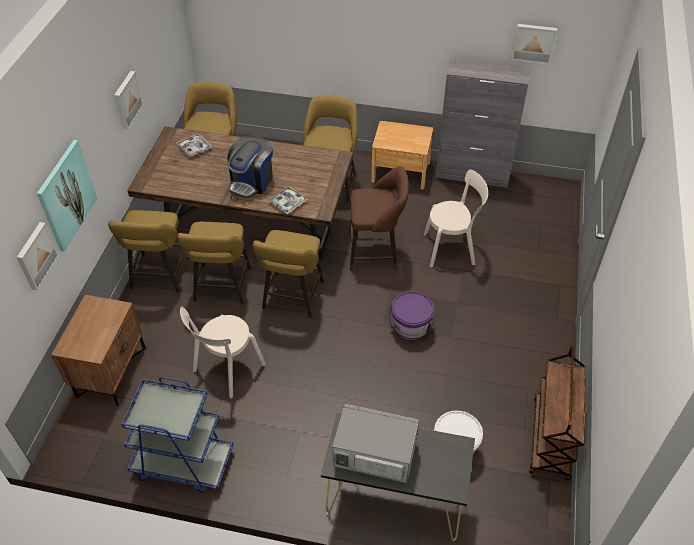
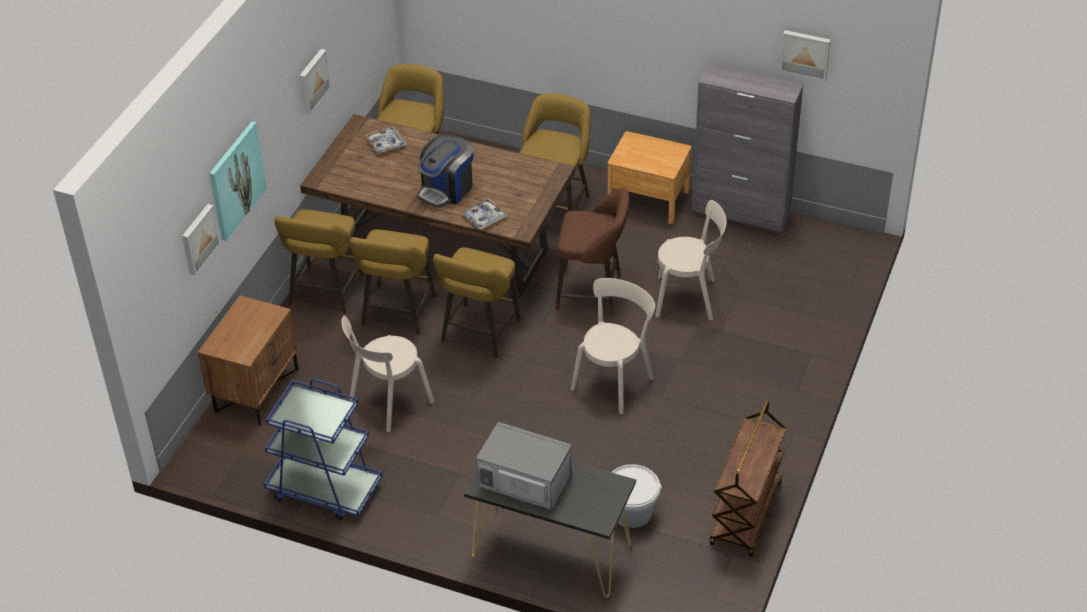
camera: 10 degrees right, 5 degrees down
purple bucket [388,291,434,340] -> beige chair [571,278,655,414]

